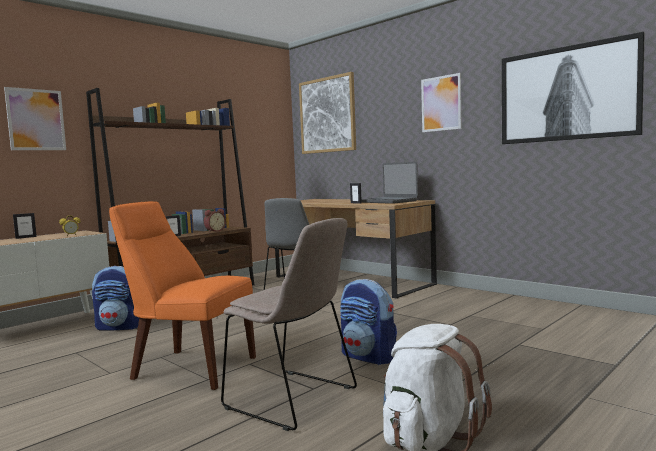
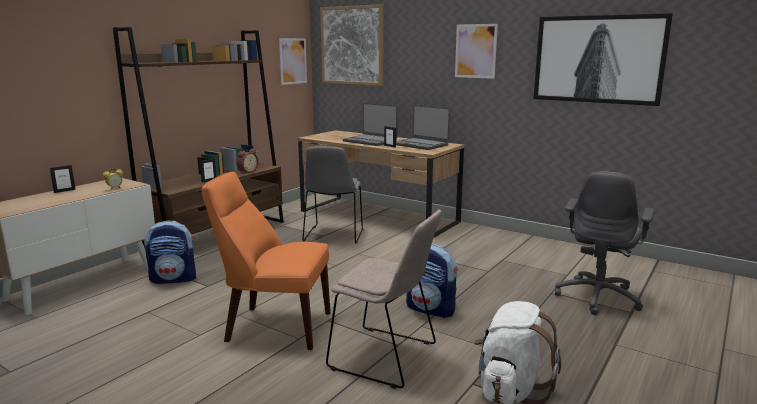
camera: 10 degrees left, 10 degrees up
picture [4,87,66,150] -> picture moved to [279,38,307,85]
none -> laptop [343,102,398,146]
none -> grey office chair [555,171,655,315]

